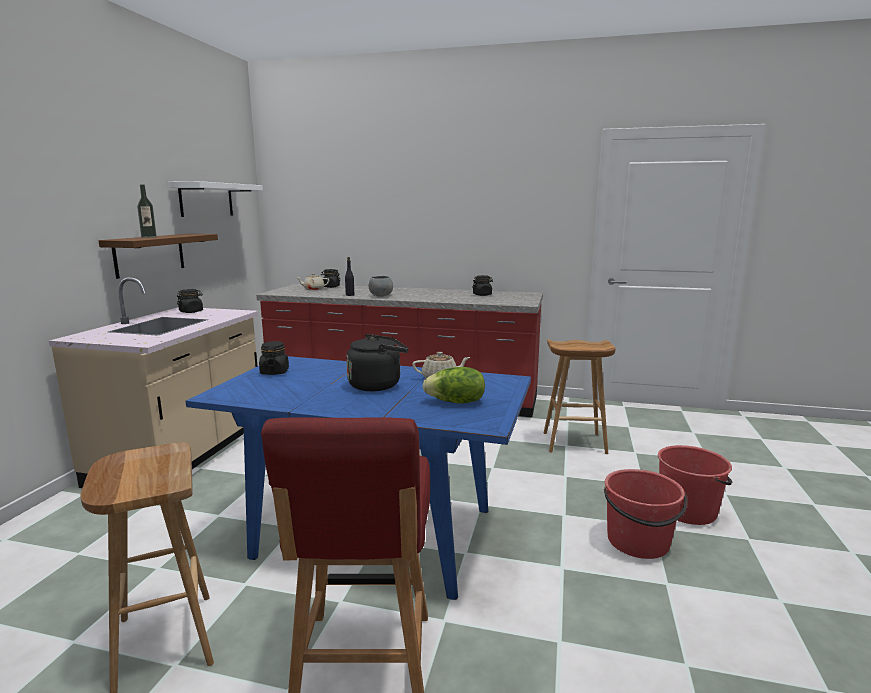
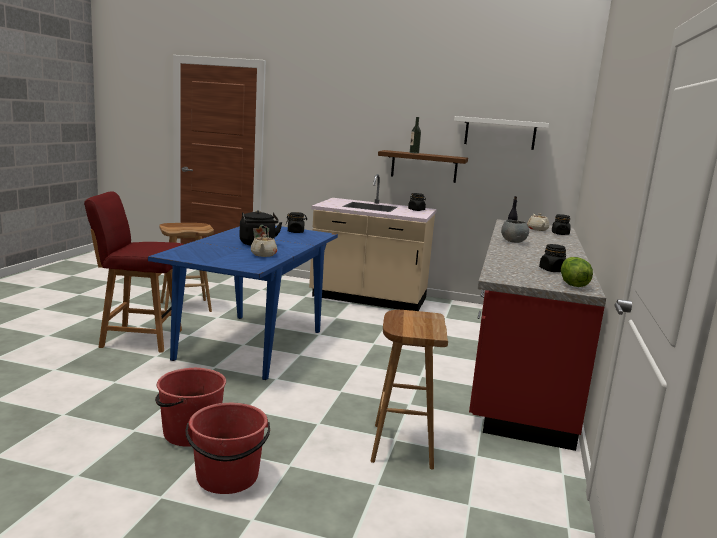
camera: 90 degrees right, 0 degrees up
lettuce [422,367,485,404] -> lettuce moved to [561,257,593,287]

